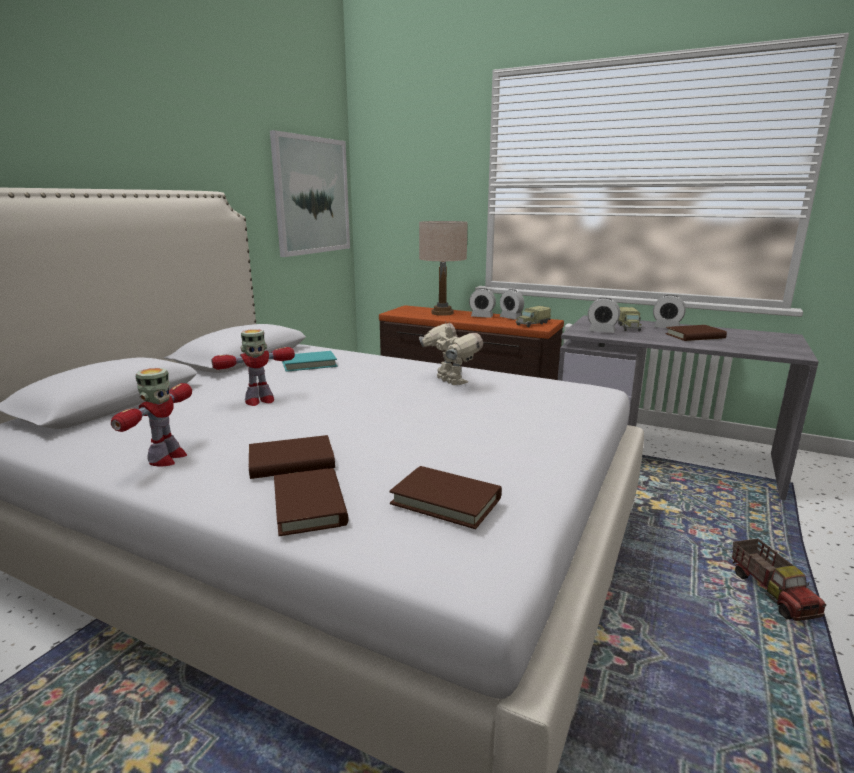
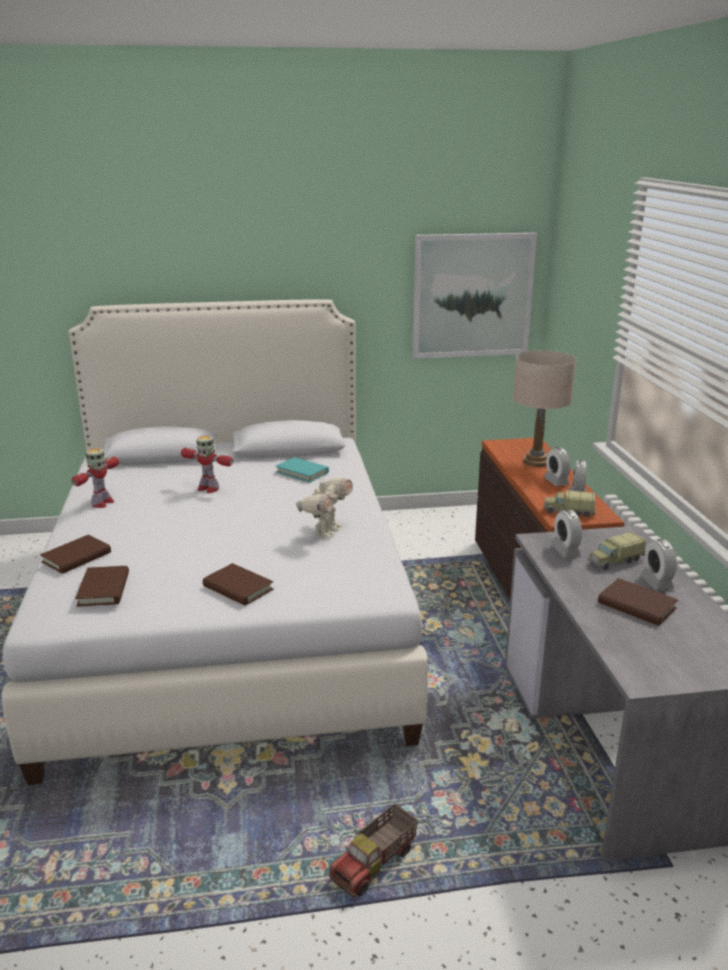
camera: 55 degrees right, 5 degrees up
toy robot [111,368,192,466] -> toy robot turned 45 degrees counterclockwise [71,448,119,508]
brown book [249,435,335,479] -> brown book moved to [203,563,274,606]

